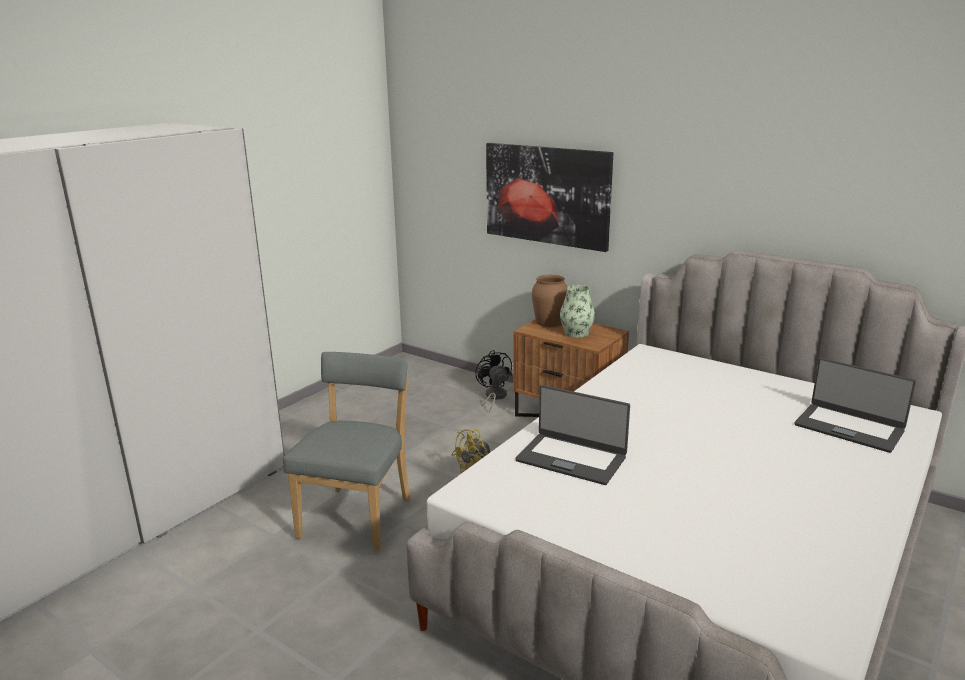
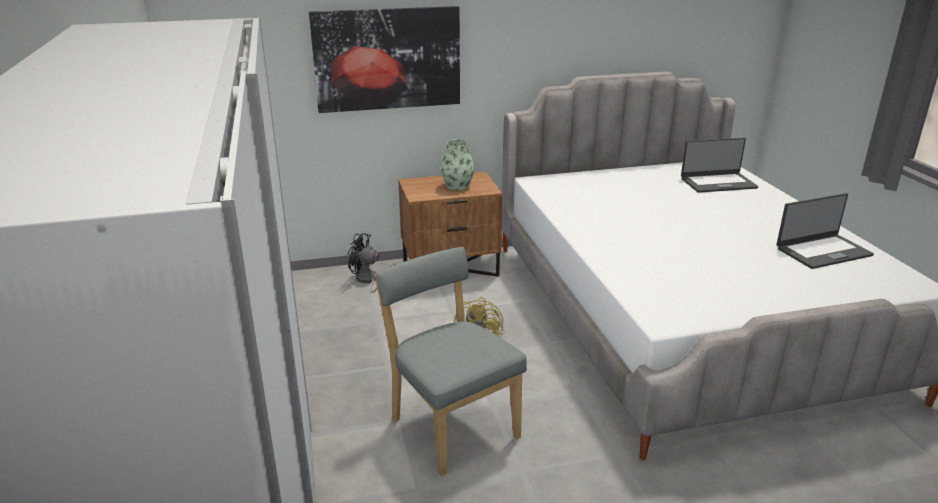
camera: 50 degrees left, 5 degrees up
laptop [516,385,630,485] -> laptop moved to [776,193,874,269]
brown vase [532,275,567,327] -> none

